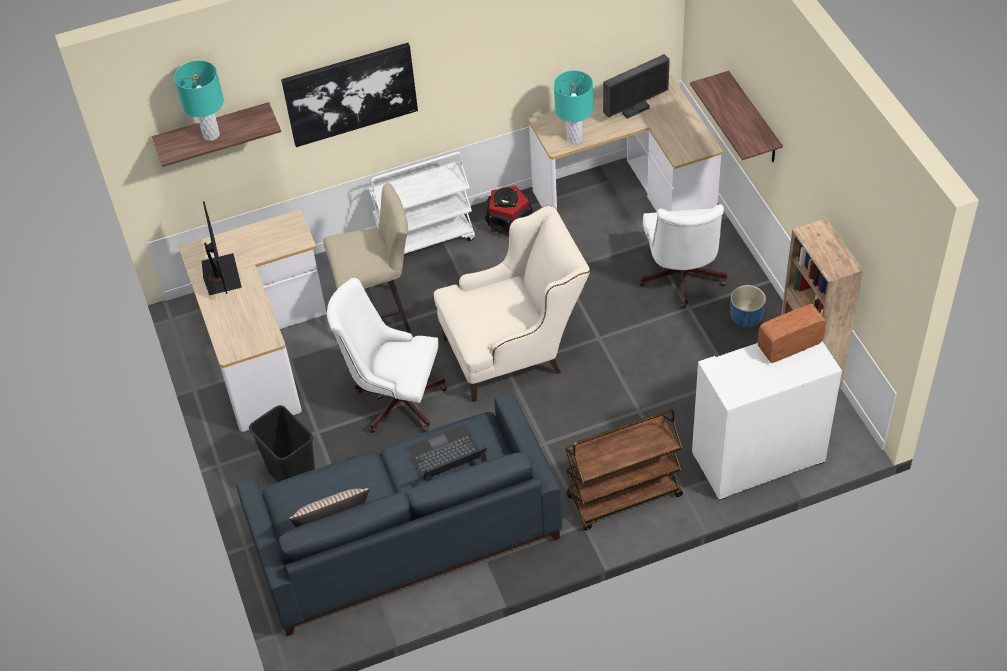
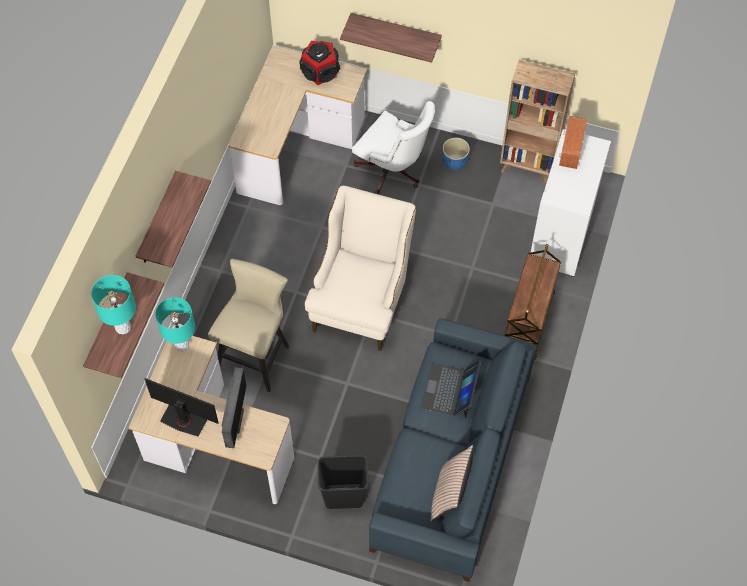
camera: 55 degrees left, 10 degrees up
picture [281,43,418,147] -> shelf [136,171,211,268]
white office chair [327,278,447,433] -> none
white cart [369,152,475,254] -> none
speaker [485,185,533,236] -> speaker moved to [299,41,340,85]
turquoise table lamp [554,70,593,144] -> turquoise table lamp moved to [156,297,195,351]
monitor [603,54,670,119] -> monitor moved to [222,368,247,448]

